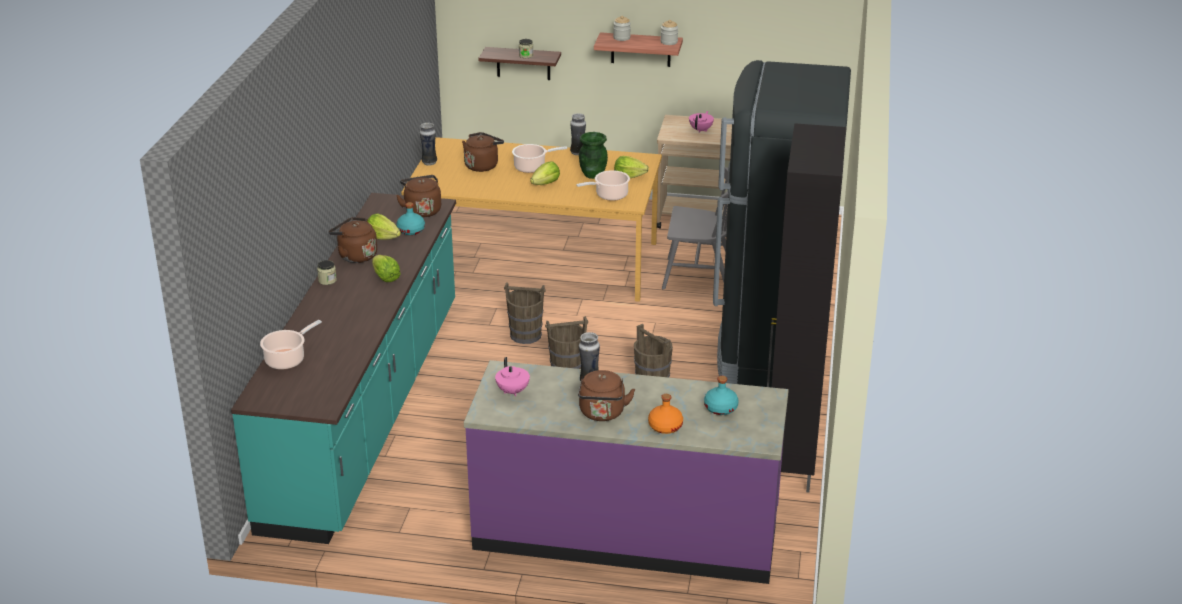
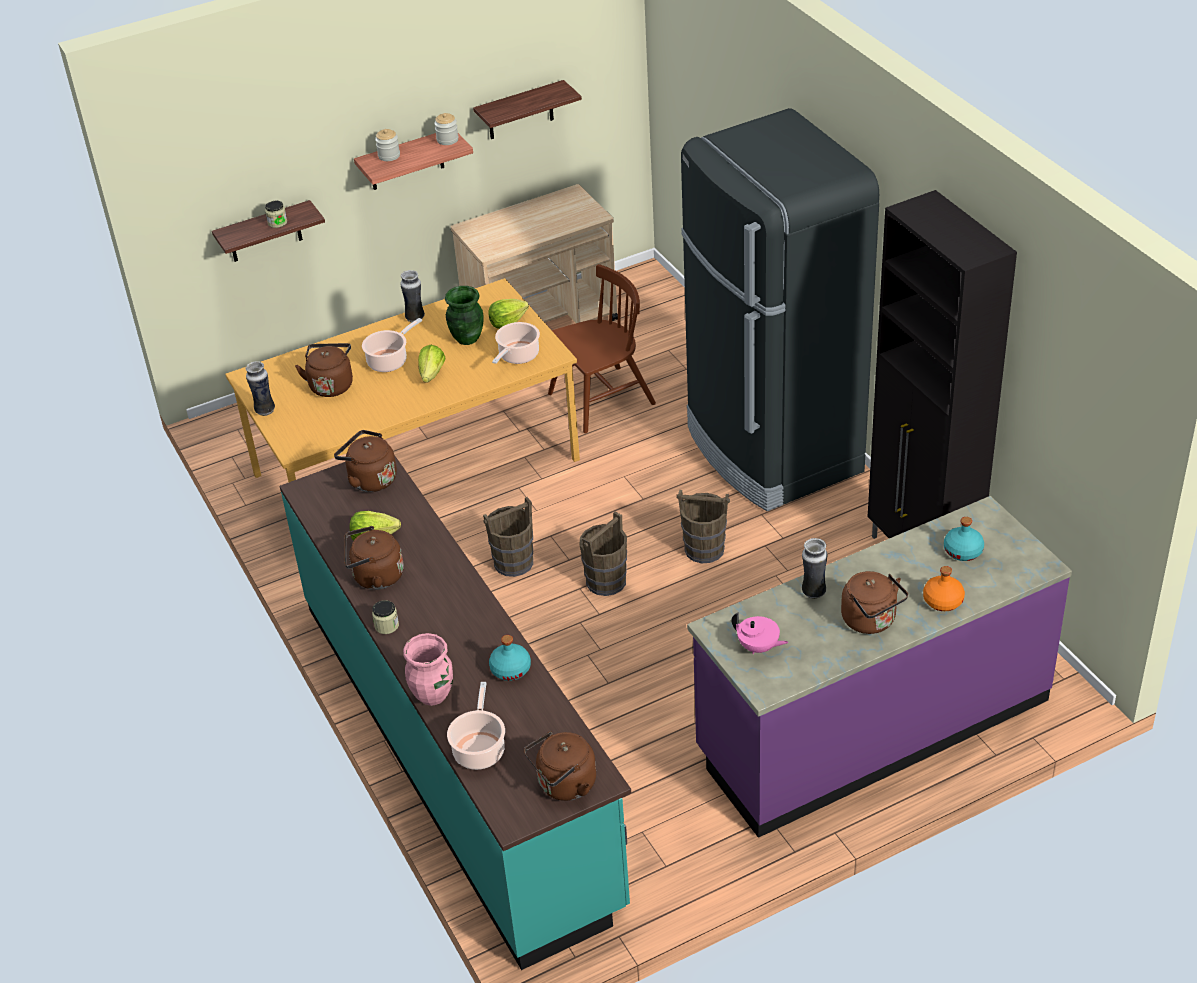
camera: 35 degrees left, 10 degrees up
lettuce [372,255,401,282] -> none
turquoise bottle [397,202,425,235] -> turquoise bottle moved to [489,635,531,681]
grey chair [662,167,728,290] -> brown chair [548,264,656,433]
pink teapot [689,111,714,132] -> none
none -> pink vase [403,633,453,706]
none -> shelf [473,80,582,139]
none -> brown kettle [524,731,596,801]

